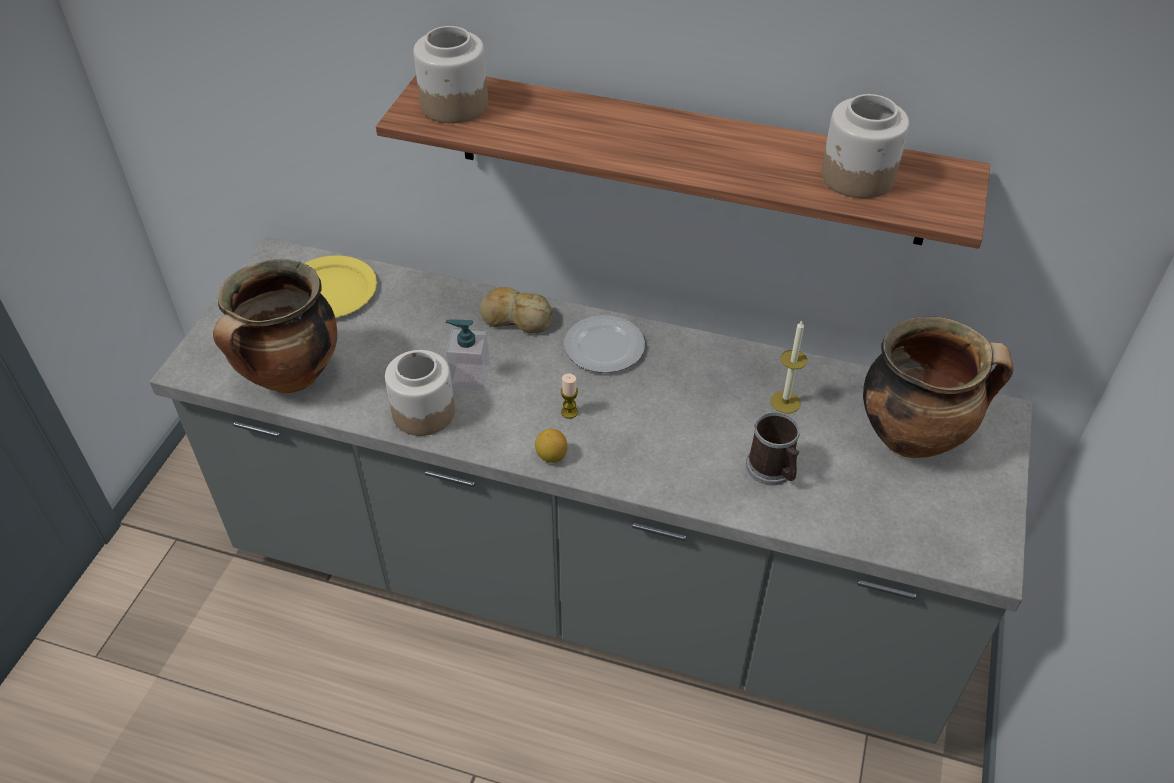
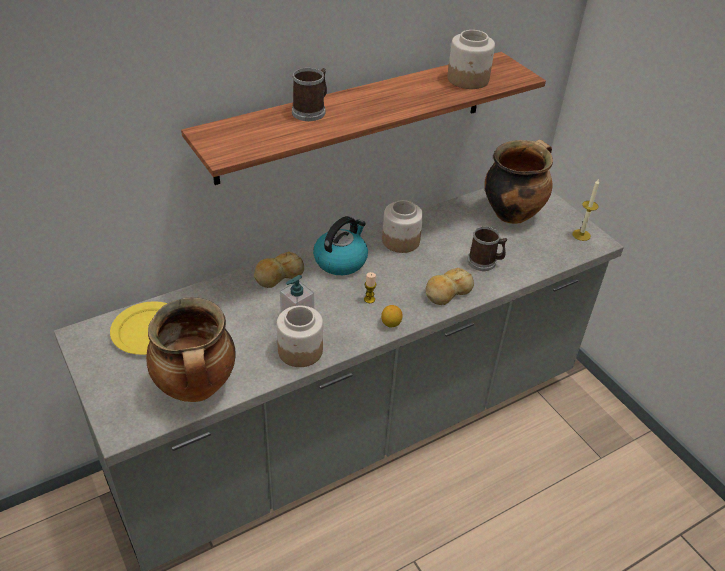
camera: 50 degrees left, 5 degrees down
jar [414,26,488,123] -> jar moved to [382,200,423,253]
plate [564,315,645,373] -> kettle [313,216,368,275]
candle [770,321,808,414] -> candle moved to [572,179,599,241]
none -> mug [292,68,327,121]
none -> bread [426,268,474,305]

